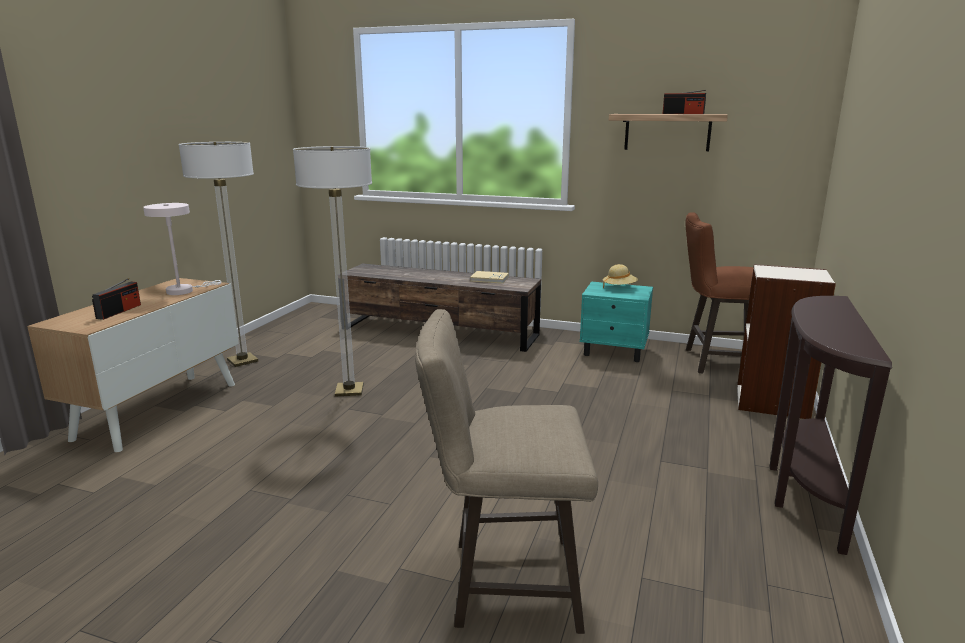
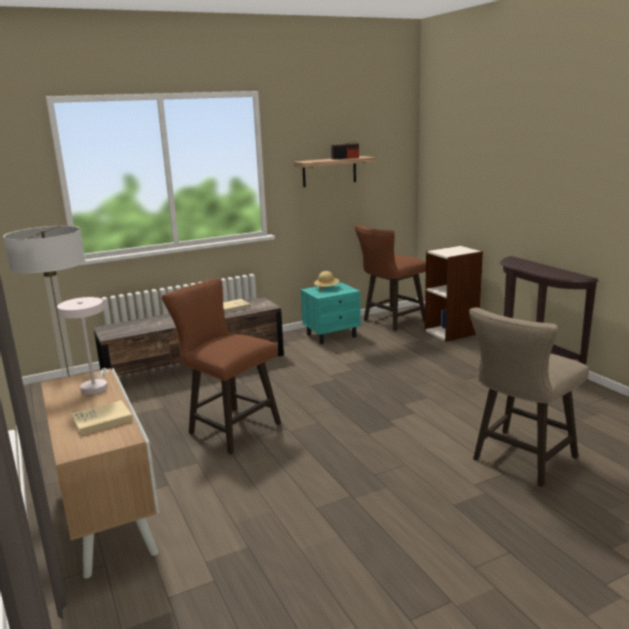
camera: 45 degrees left, 0 degrees up
radio [92,278,141,320] -> beige book [71,400,133,436]
floor lamp [293,146,372,397] -> brown stool [162,278,281,455]

